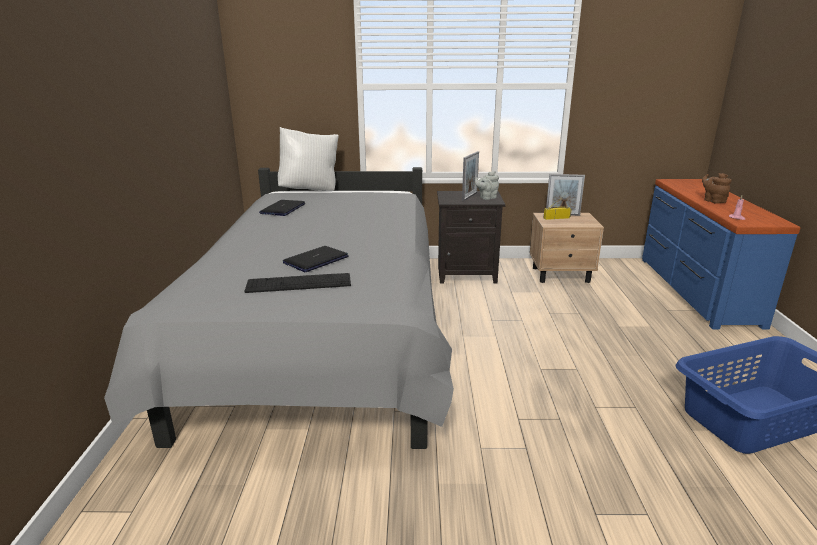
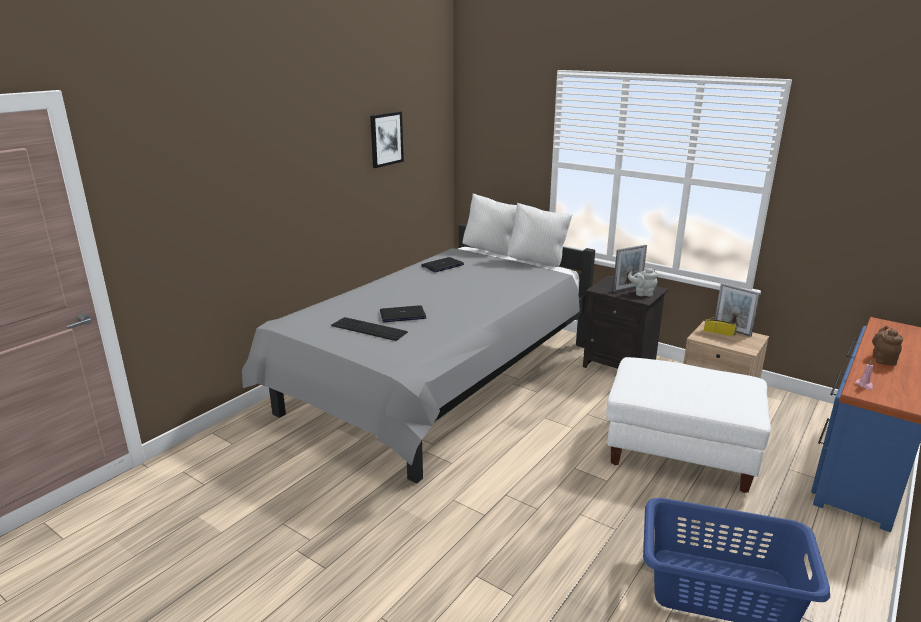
camera: 35 degrees right, 0 degrees up
none -> picture [370,111,404,168]
none -> white pillow [507,202,573,267]
none -> white ottoman [606,357,771,493]

